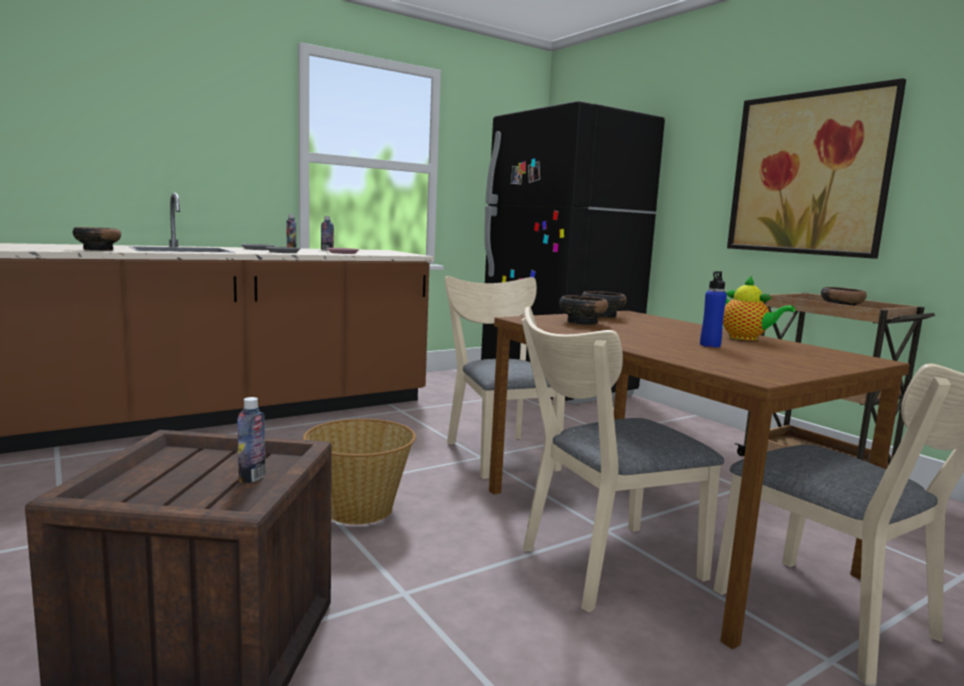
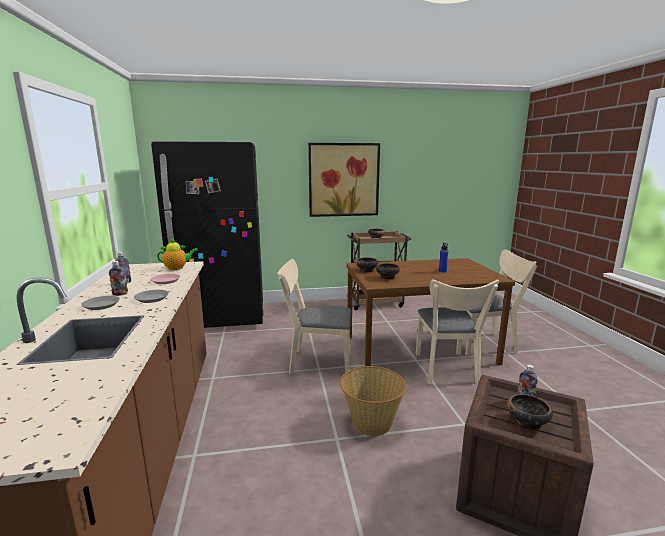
camera: 65 degrees left, 5 degrees up
bowl [72,227,121,251] -> bowl moved to [507,394,553,430]
teapot [723,276,795,340] -> teapot moved to [157,238,198,270]

